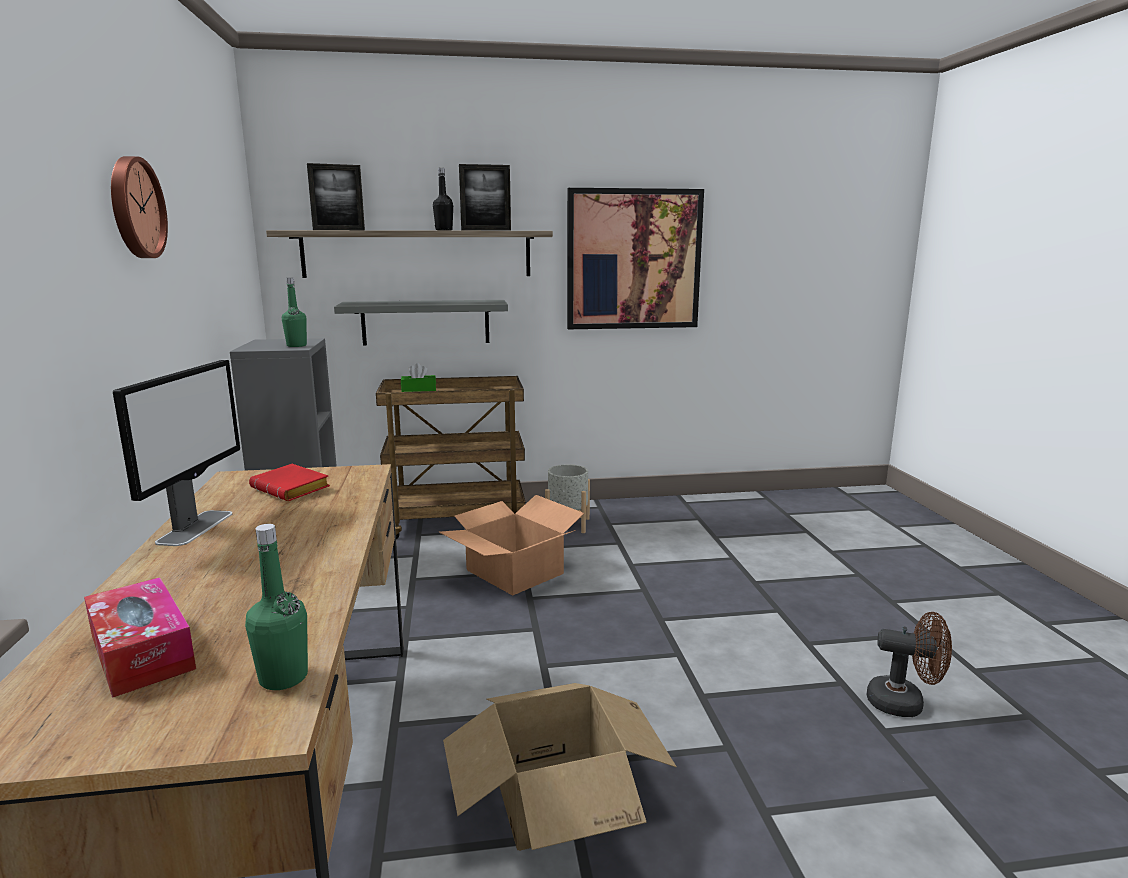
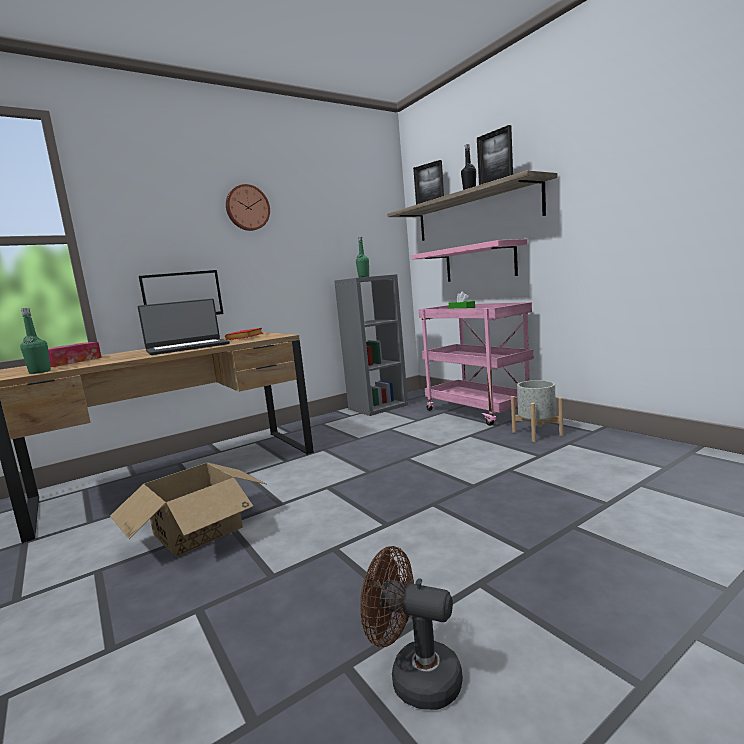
camera: 65 degrees right, 5 degrees down
grey shelf [334,300,508,346] -> pink shelf [412,239,527,282]
brown cart [376,376,526,539] -> pink cart [419,302,533,426]
cardboard box [439,495,584,596] -> none
picture [567,188,704,329] -> none
brown fan [867,612,952,717] -> brown fan turned 120 degrees clockwise [360,546,463,710]
none -> laptop [138,299,230,355]

